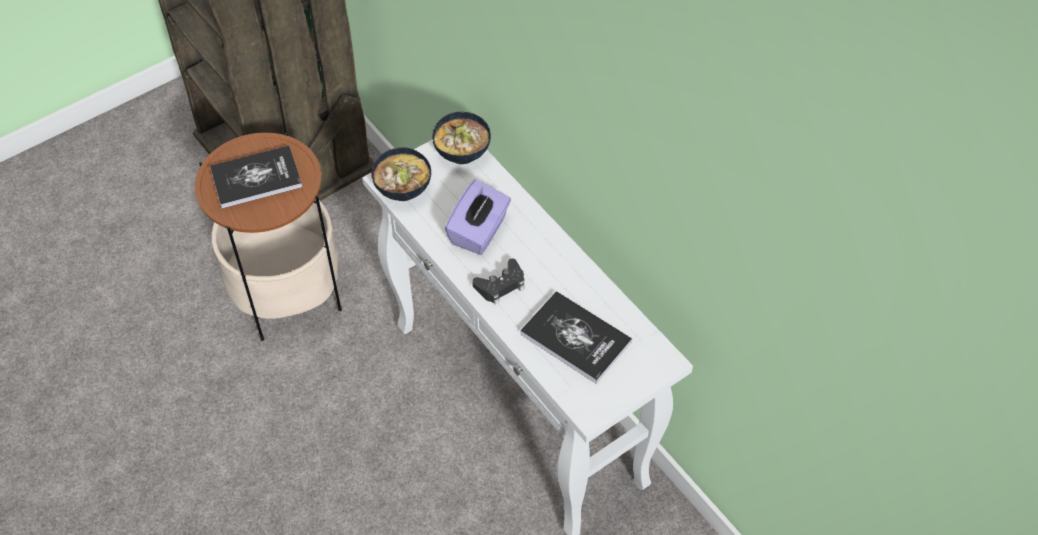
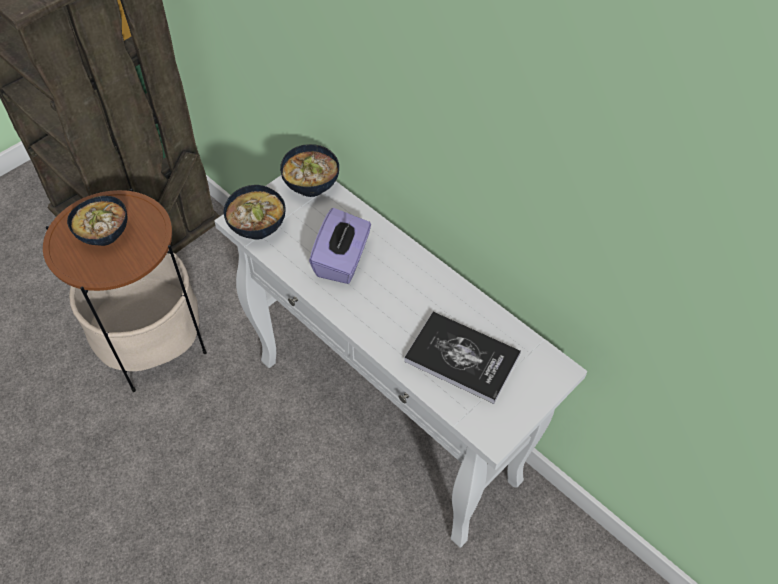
camera: 10 degrees left, 0 degrees up
book [210,146,302,208] -> bowl [67,196,128,246]
black game controller [472,259,524,304] -> none

